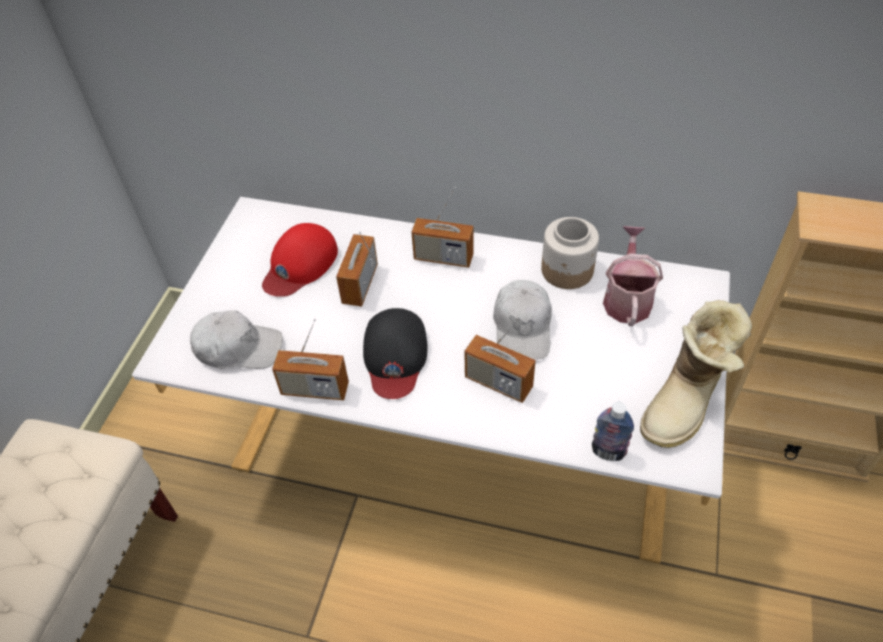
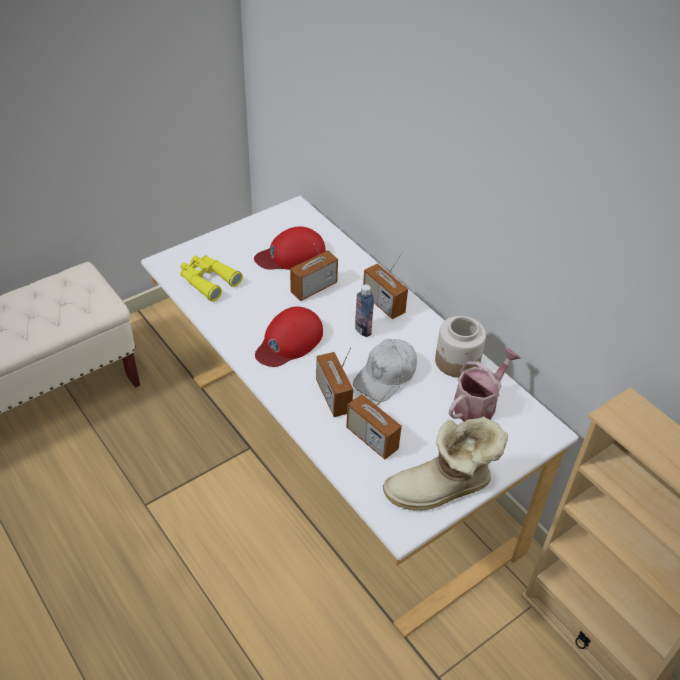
camera: 35 degrees right, 5 degrees down
white cap [190,310,283,369] -> yellow binoculars [180,255,243,302]
radio [272,319,349,400] -> radio moved to [346,385,402,459]
black cap [363,308,427,399] -> red cap [255,307,323,367]
bottle [592,402,634,461] -> bottle moved to [355,284,374,337]

